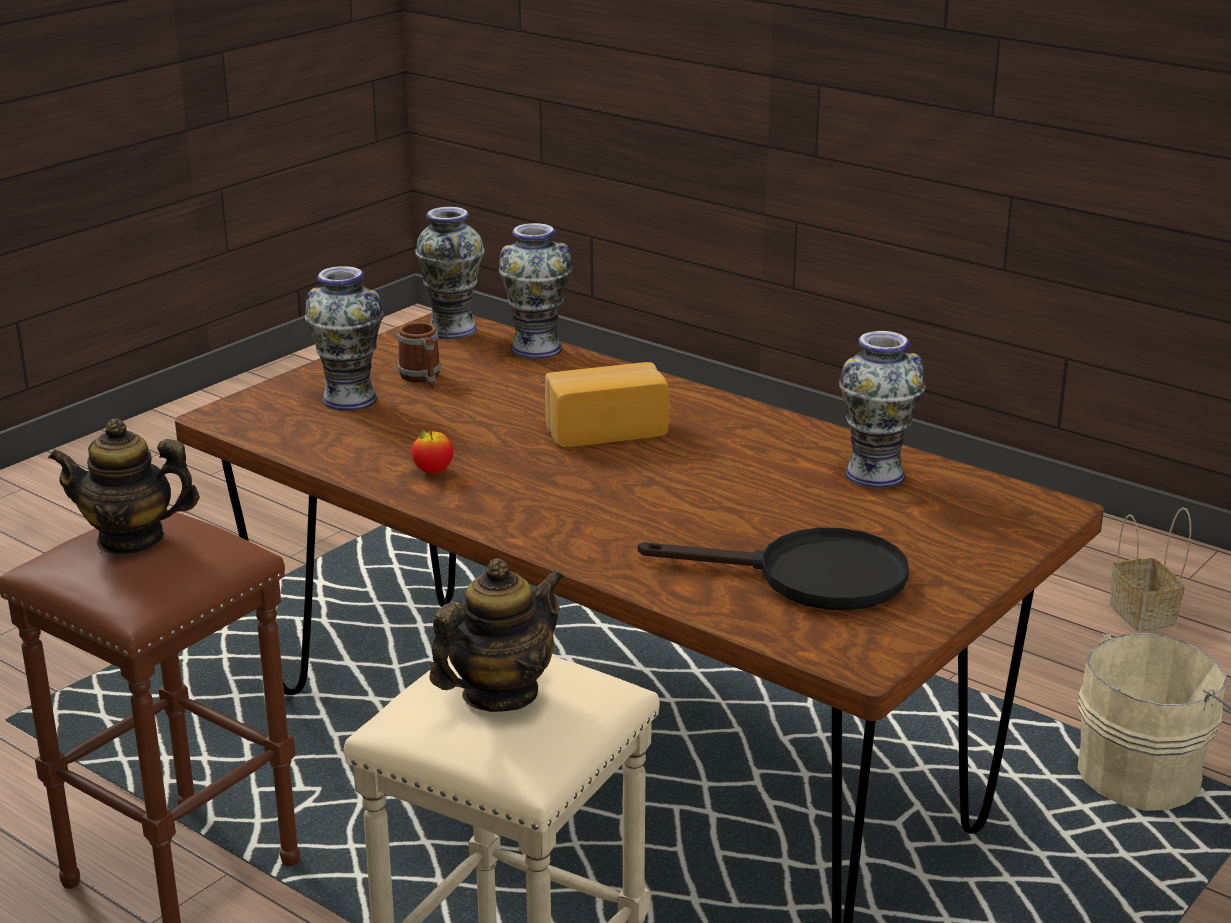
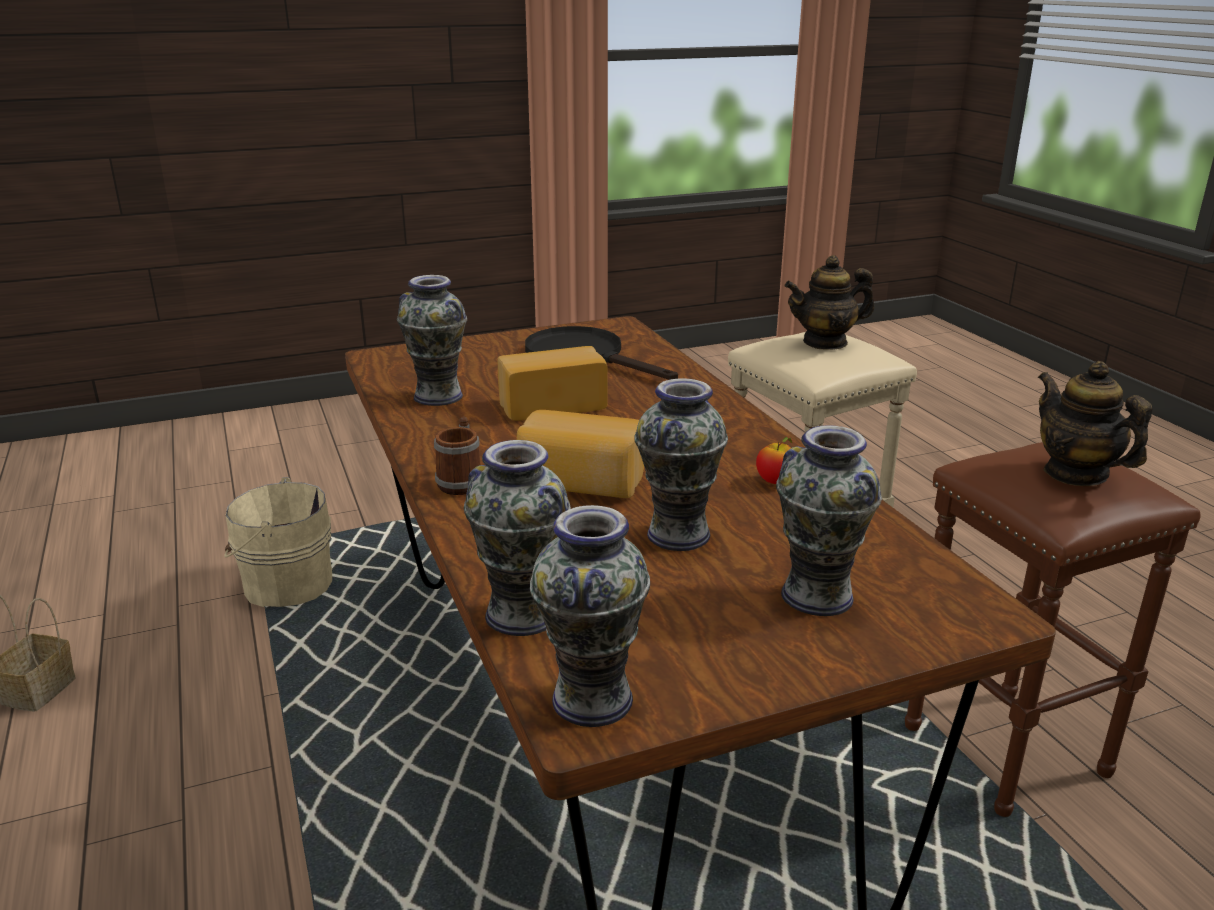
camera: 150 degrees left, 0 degrees up
teapot [48,419,200,555] -> teapot turned 150 degrees counterclockwise [1038,361,1152,486]
mug [397,322,441,388] -> mug moved to [434,417,480,495]
none -> bread [498,346,607,421]
none -> vase [634,378,728,551]

